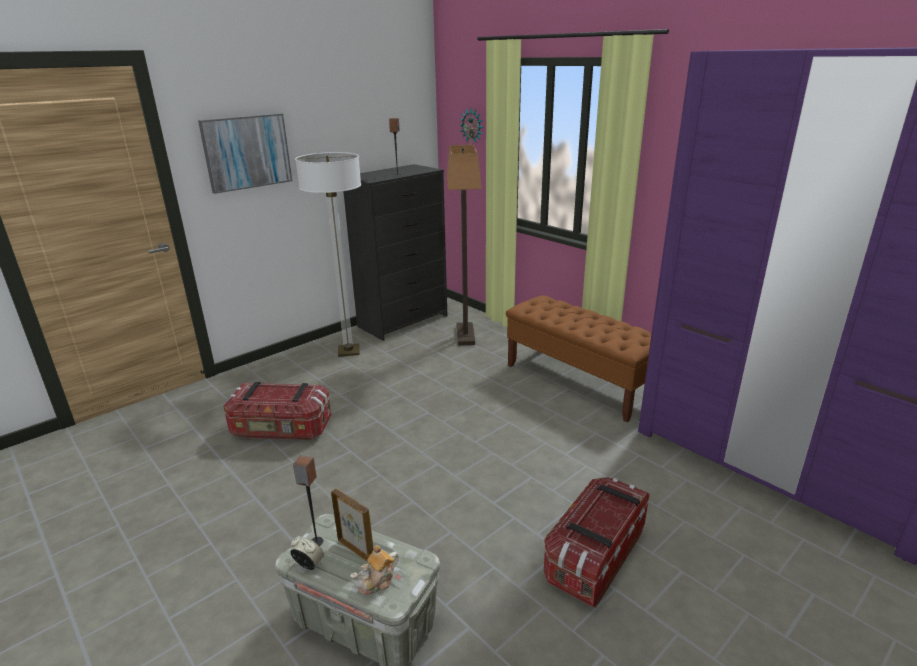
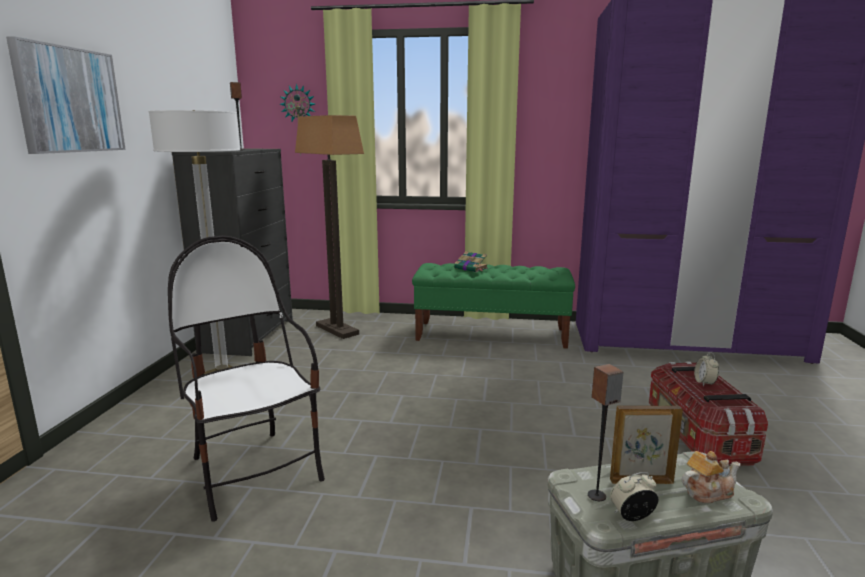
camera: 40 degrees left, 10 degrees down
storage box [223,382,331,440] -> chair [168,236,325,522]
teapot [350,545,399,595] -> teapot turned 120 degrees counterclockwise [682,451,740,503]
brown bench [506,296,652,422] -> green bench [412,263,575,349]
none -> book [454,251,488,272]
none -> alarm clock [694,352,719,387]

